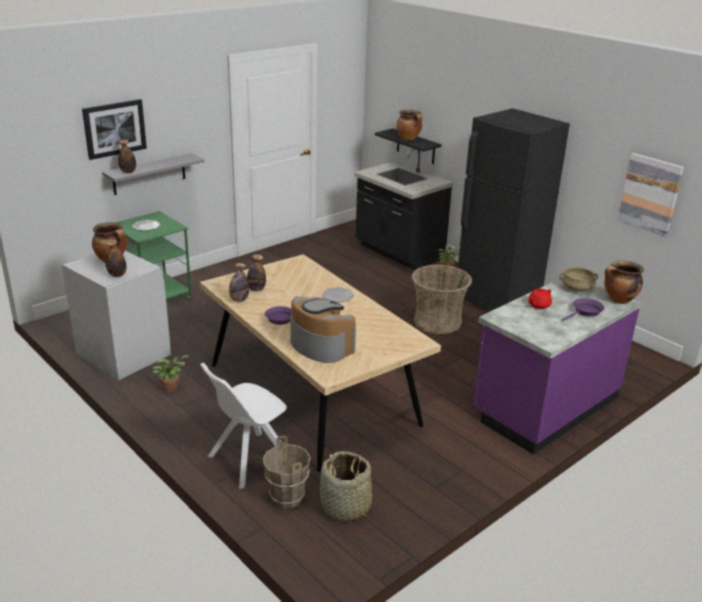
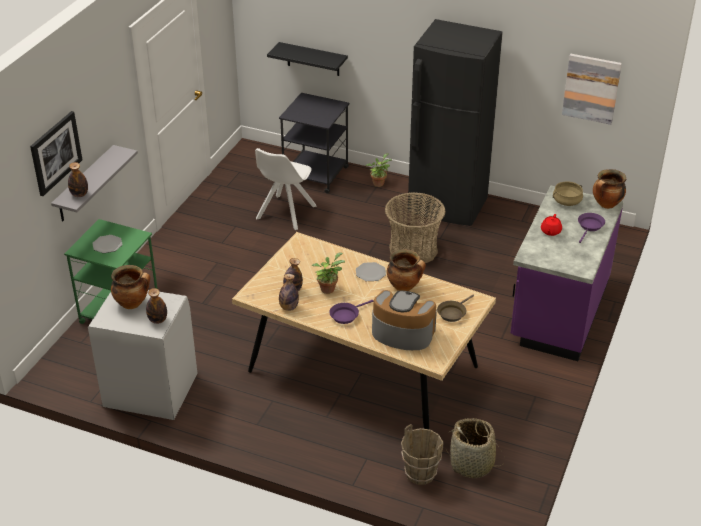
camera: 25 degrees left, 10 degrees up
potted plant [152,355,189,392] -> potted plant moved to [312,252,345,294]
white chair [200,363,287,488] -> white chair moved to [255,148,317,230]
black counter [354,148,453,270] -> black cart [279,93,349,193]
cooking pot [396,110,422,141] -> cooking pot moved to [387,249,426,291]
none -> brown frying pan [437,295,474,322]

